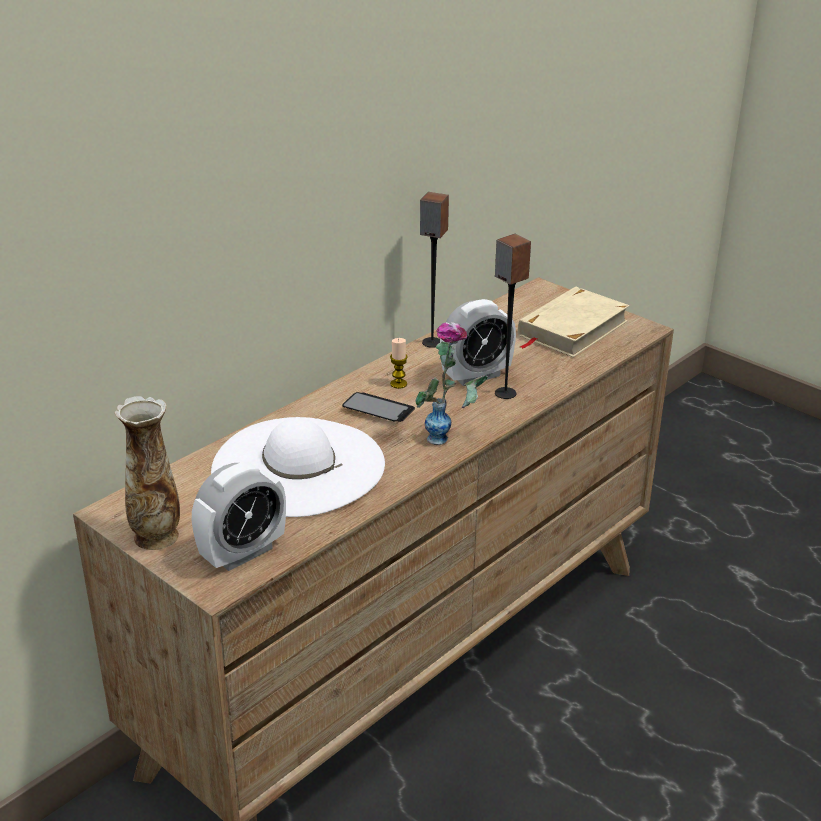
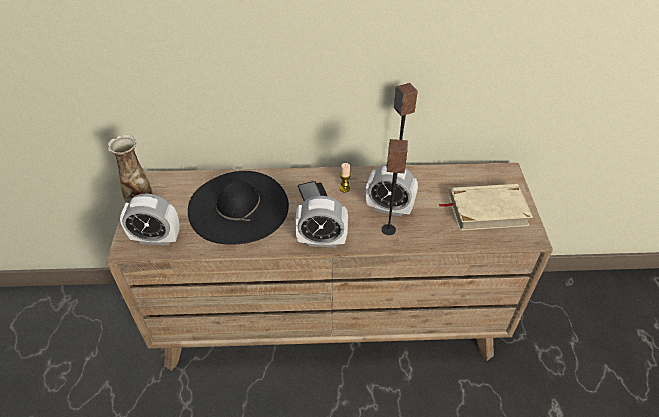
camera: 45 degrees right, 15 degrees up
white hat [211,417,385,517] -> black hat [188,171,289,245]
vase [416,322,488,445] -> alarm clock [295,196,348,247]

